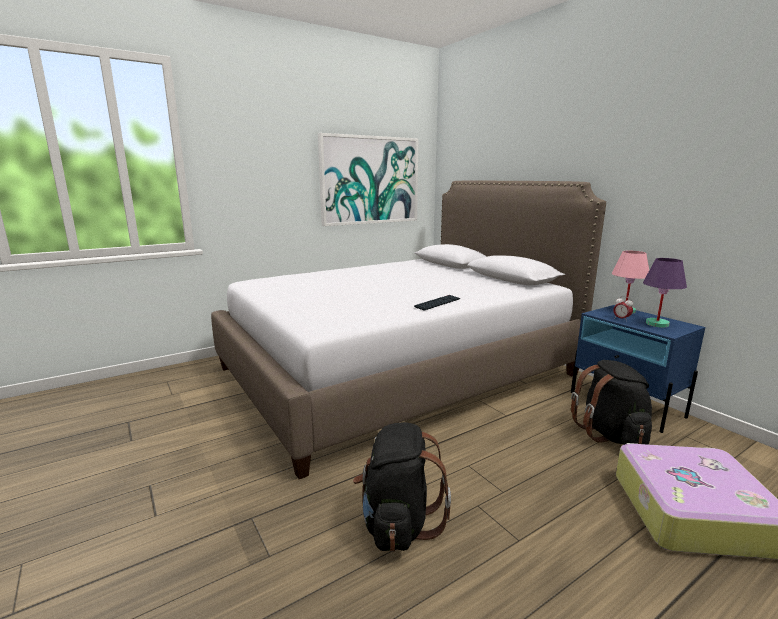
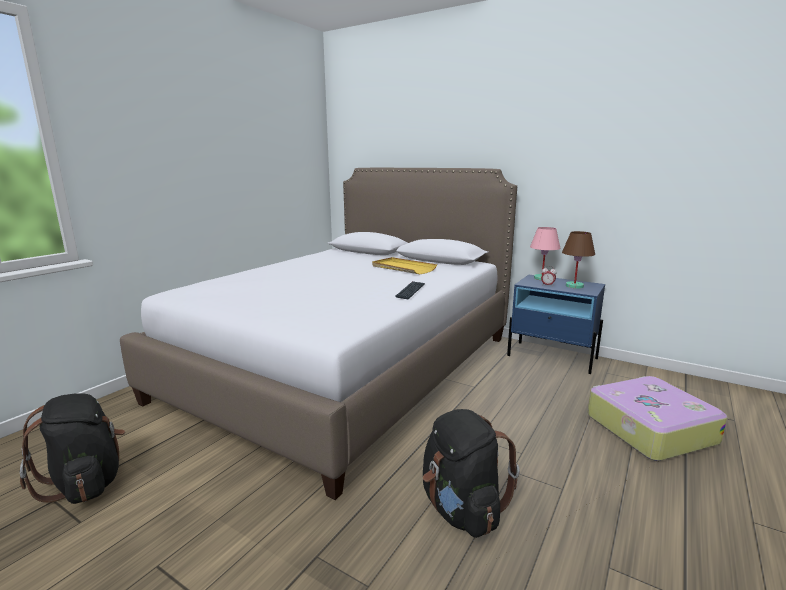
camera: 25 degrees left, 0 degrees up
picture [318,133,419,226] -> none
black backpack [571,360,652,445] -> black backpack moved to [20,393,125,504]
purple table lamp [643,258,687,327] -> brown table lamp [562,231,595,289]
none -> yellow tray [372,257,437,274]

